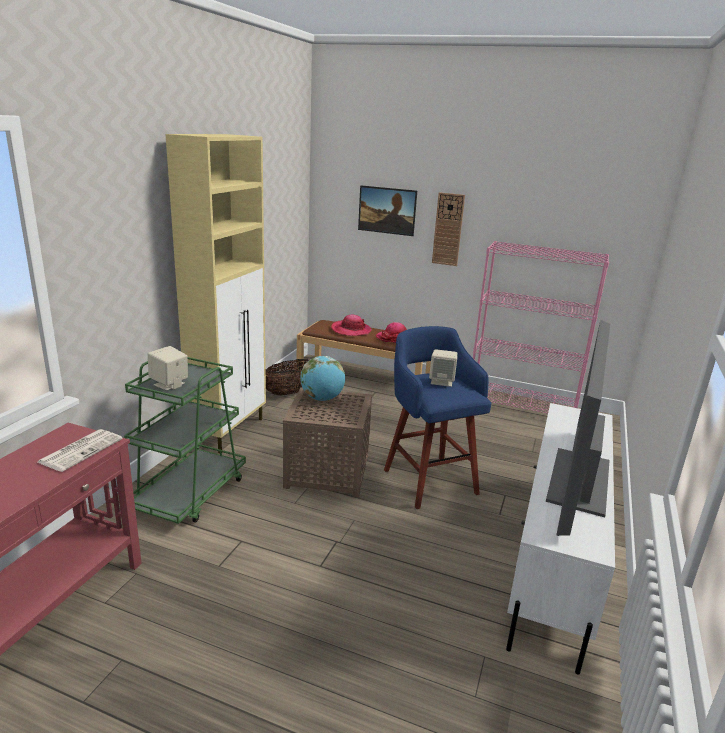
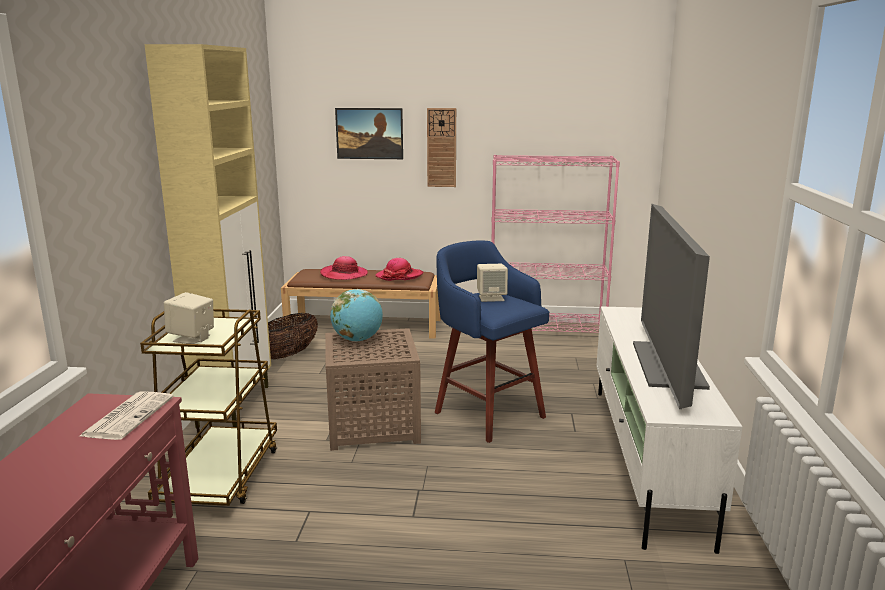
camera: 15 degrees left, 5 degrees down
green cart [124,357,246,524] -> brown cart [140,309,277,506]

